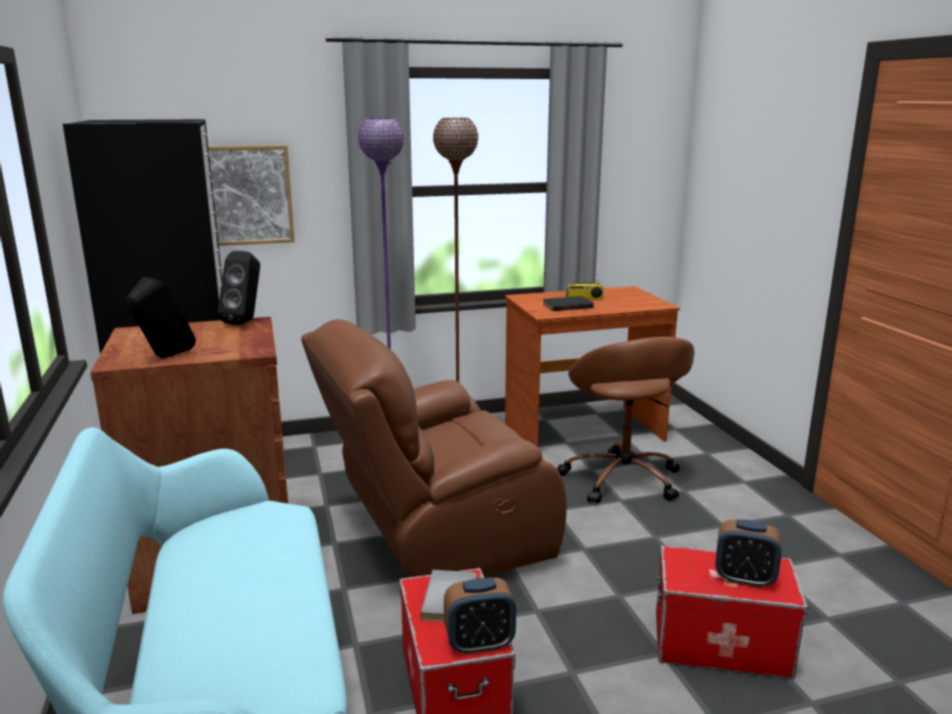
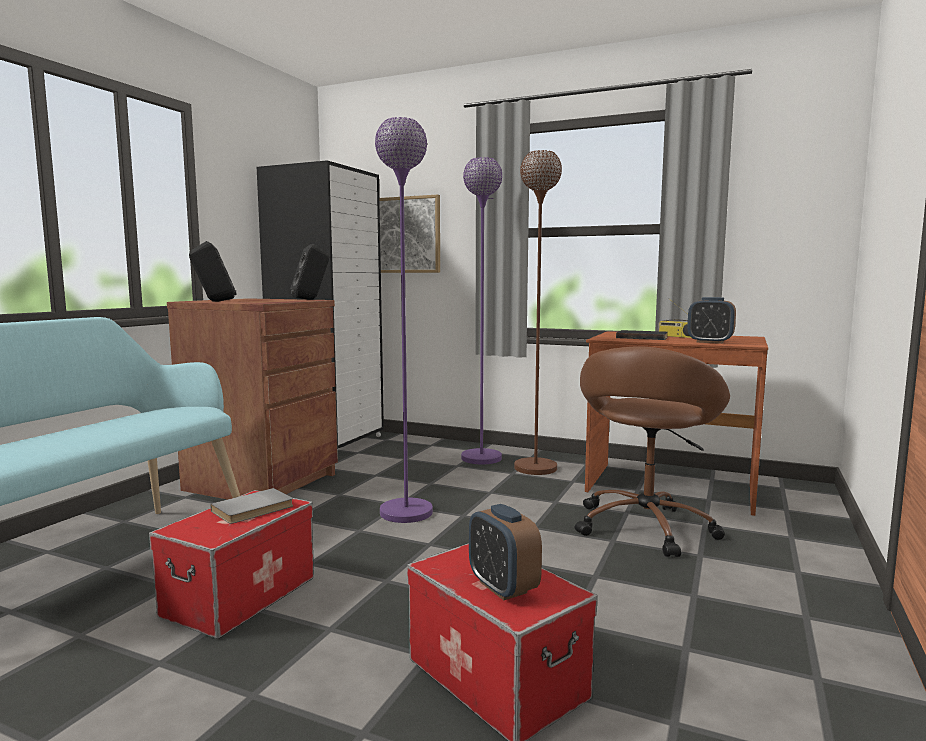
camera: 40 degrees right, 10 degrees down
brown armchair [301,319,567,577] -> purple floor lamp [375,117,433,523]
alarm clock [444,578,516,655] -> alarm clock moved to [687,297,736,344]

